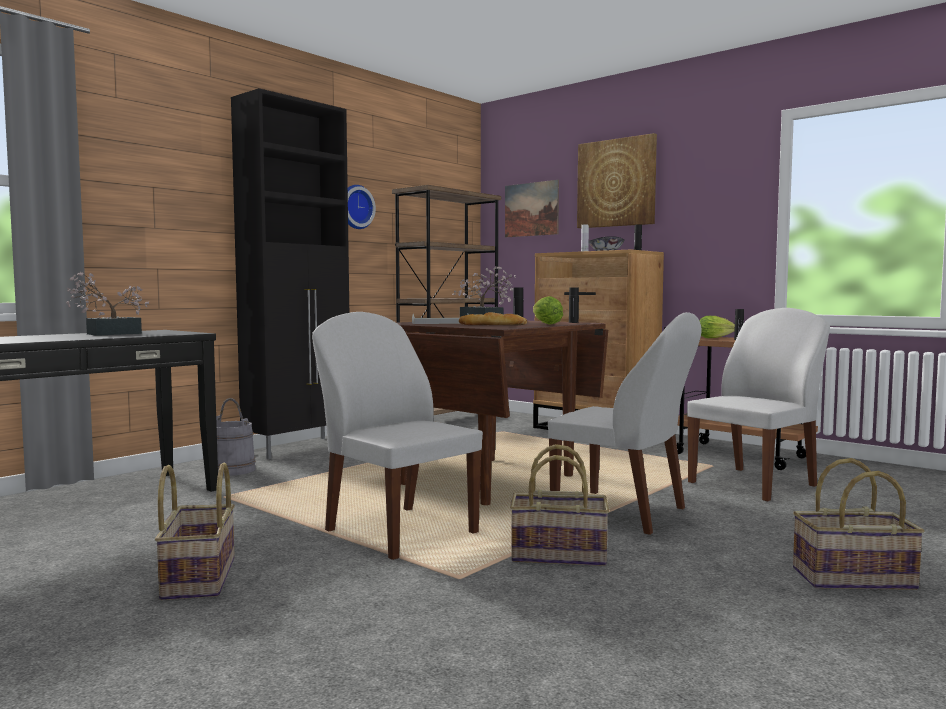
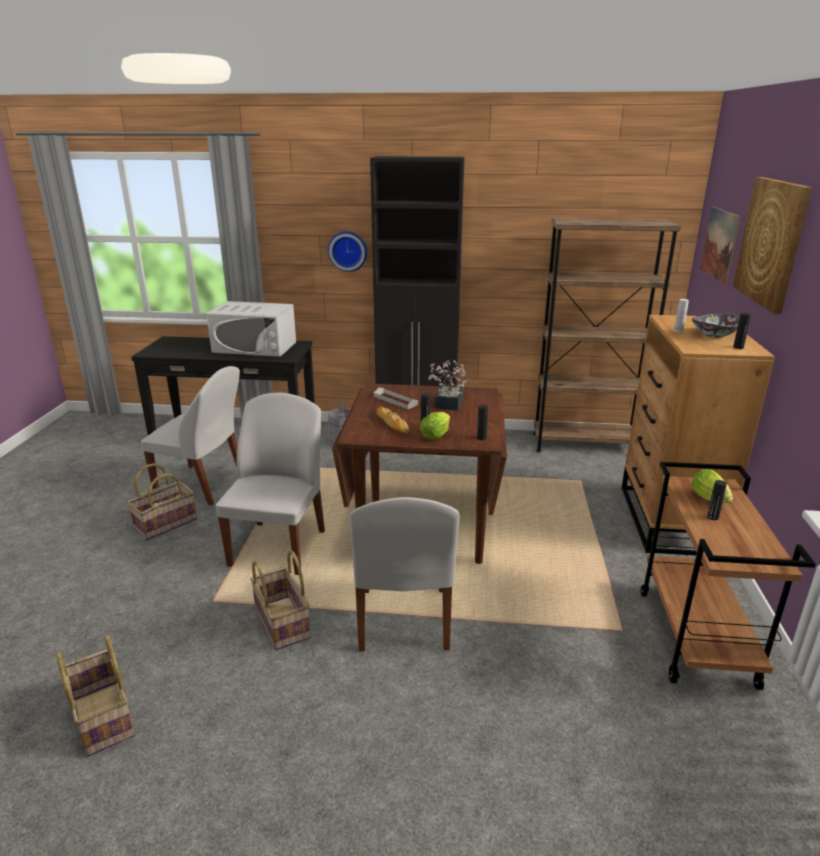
camera: 55 degrees right, 20 degrees up
potted plant [66,272,149,336] -> white microwave [207,301,296,357]
wall clock [348,185,376,229] -> wall clock moved to [328,231,367,272]
white chair [687,308,830,501] -> white chair moved to [141,366,240,506]
basket [793,458,924,590] -> basket moved to [56,634,135,757]

